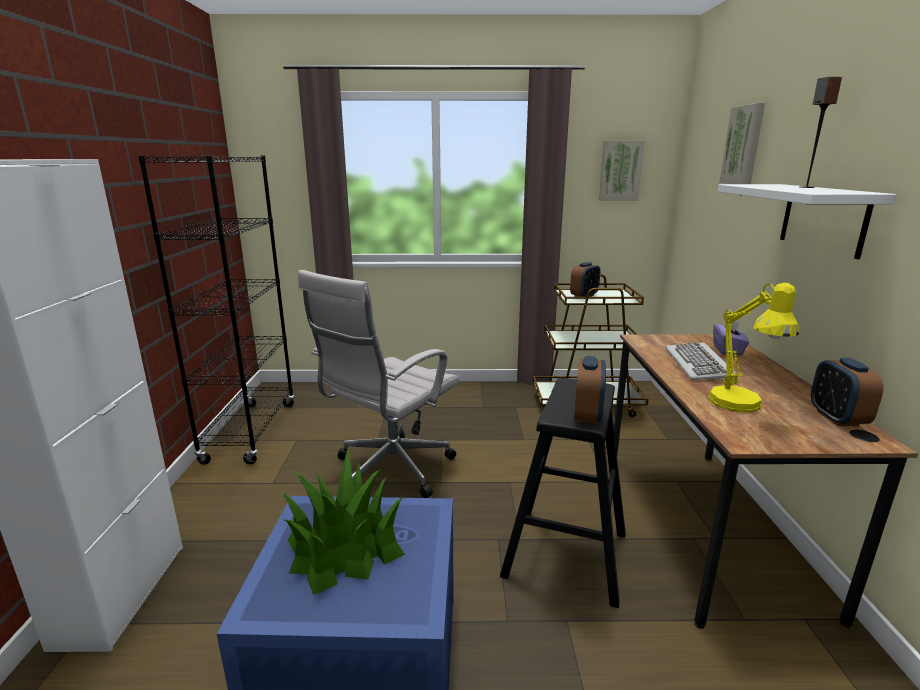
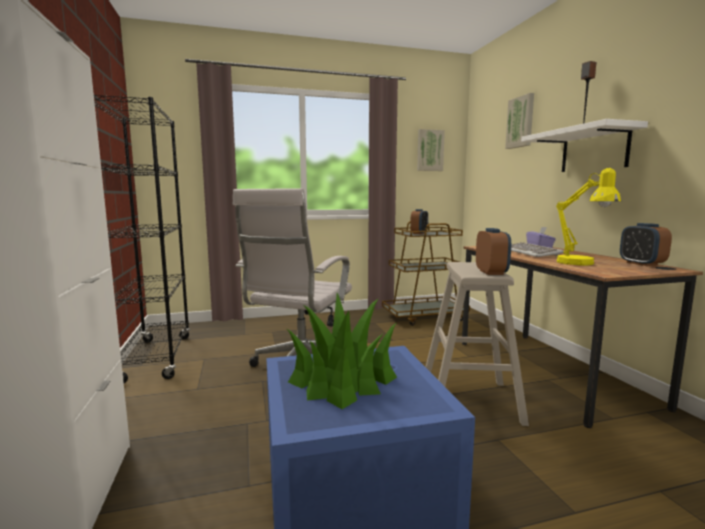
camera: 15 degrees left, 10 degrees down
black stool [500,378,626,608] -> beige stool [425,262,529,426]

